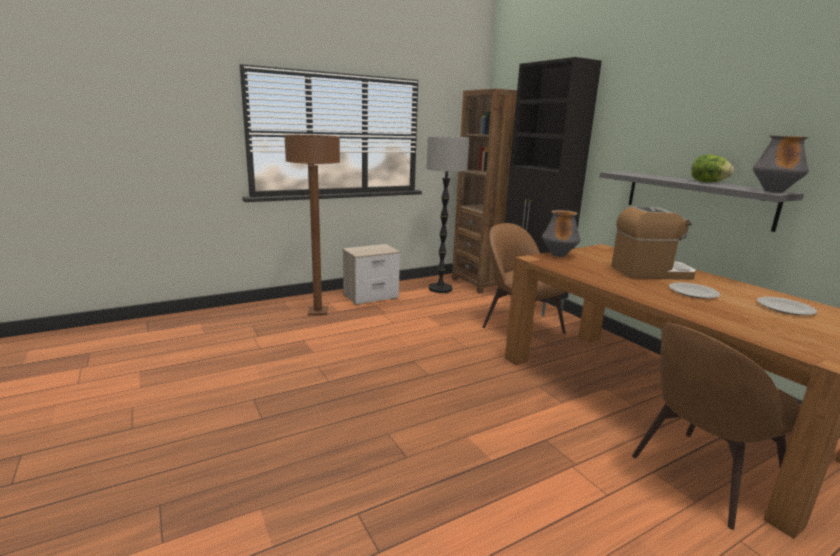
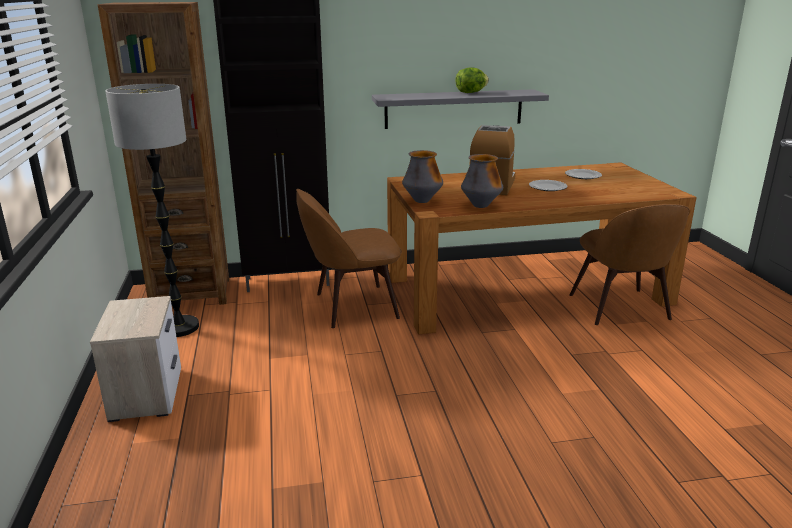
camera: 70 degrees left, 5 degrees up
brown floor lamp [284,135,340,316] -> none
vase [753,135,809,193] -> vase moved to [461,154,503,208]

